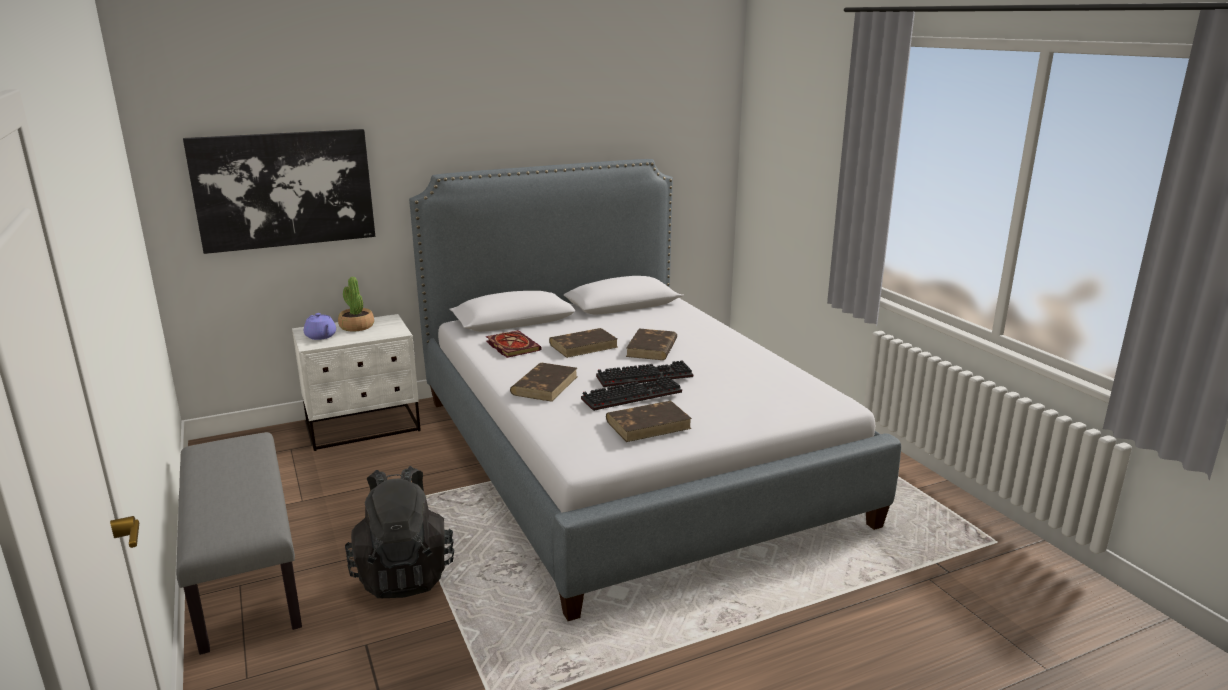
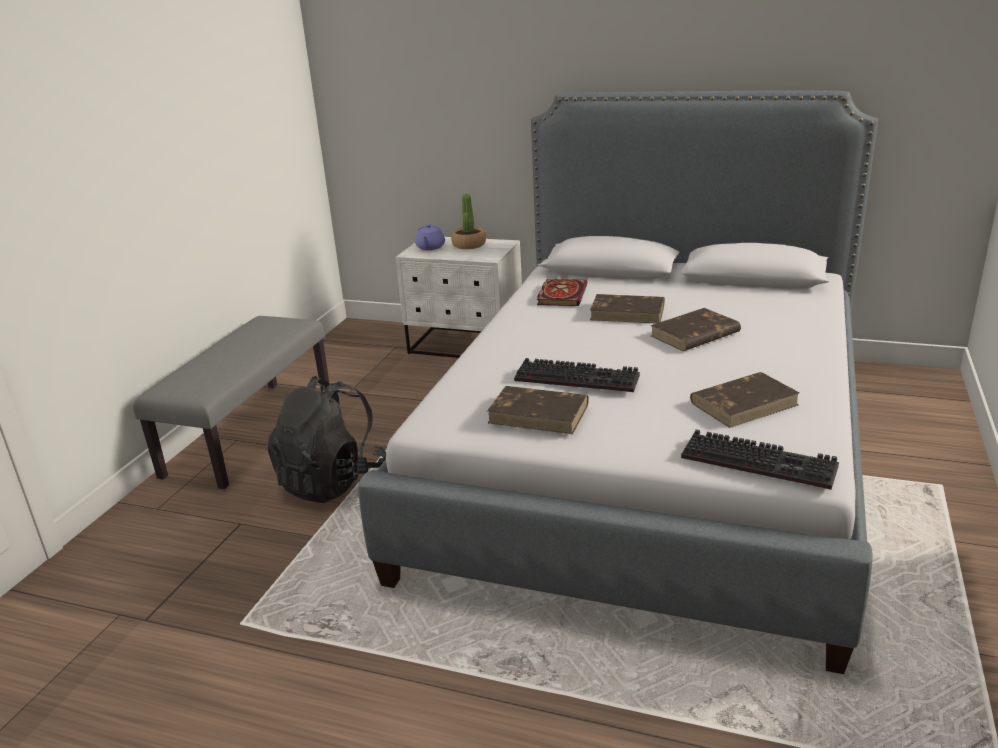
camera: 45 degrees right, 5 degrees up
picture [183,129,375,254] -> none
brown book [510,363,577,402] -> brown book moved to [690,372,800,428]
keyboard [596,360,693,387] -> keyboard moved to [681,429,839,490]

